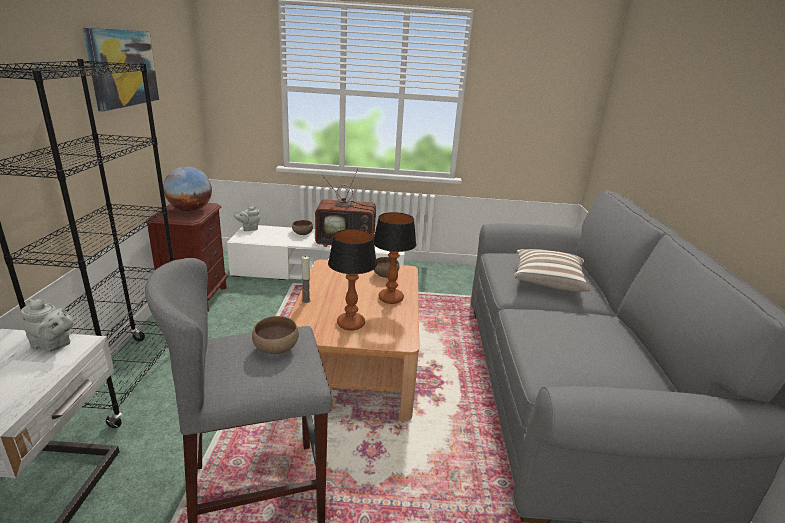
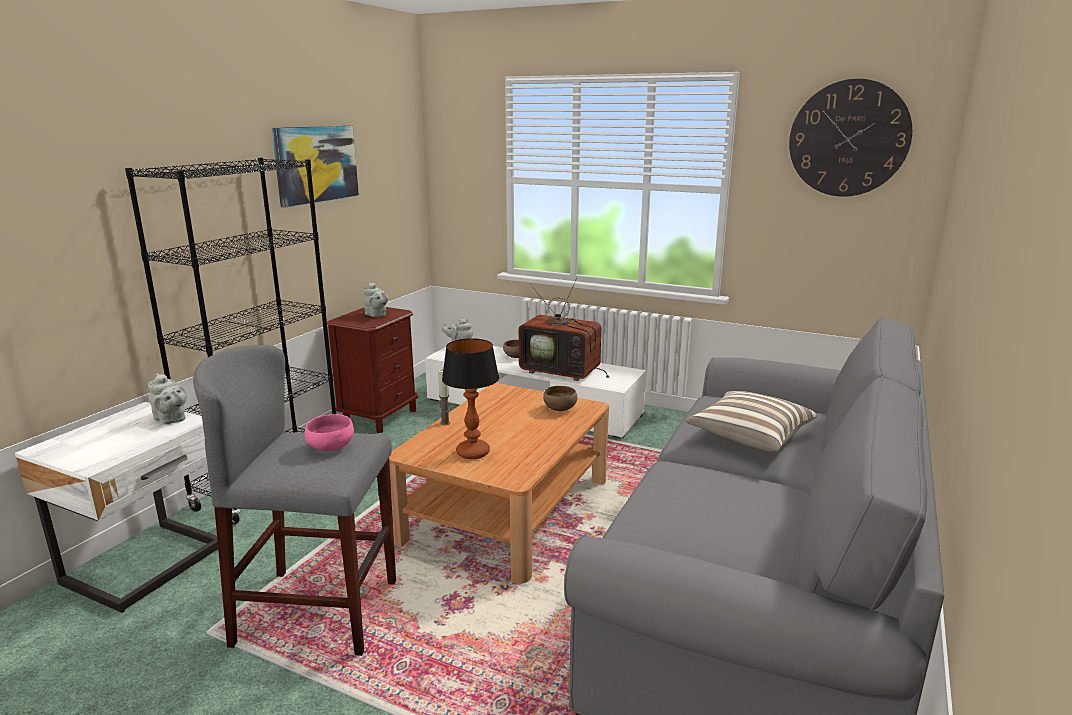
camera: 25 degrees right, 5 degrees down
globe [163,166,212,211] -> grey teapot [363,282,389,317]
brown bowl [252,316,299,354] -> pink bowl [305,414,354,451]
table lamp [374,212,416,304] -> none
none -> wall clock [789,79,912,197]

